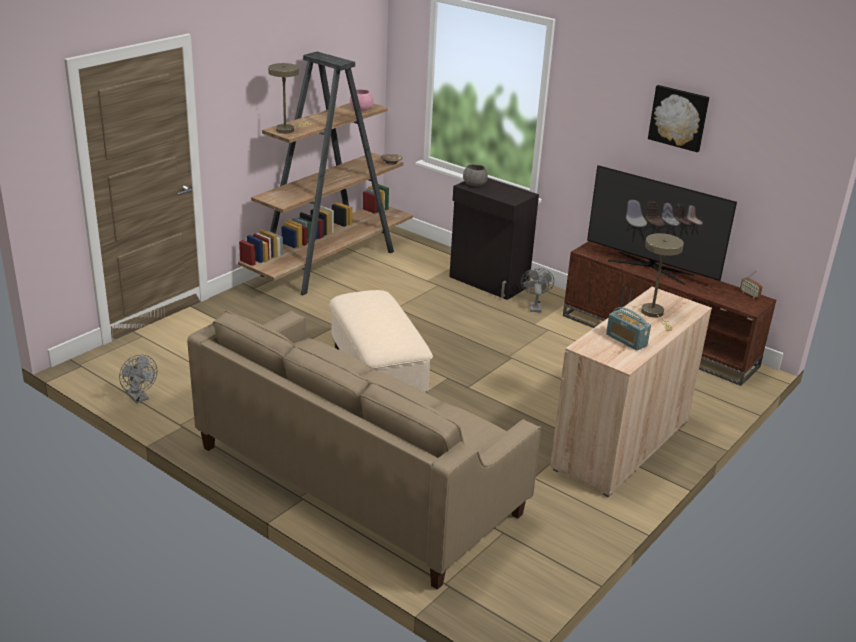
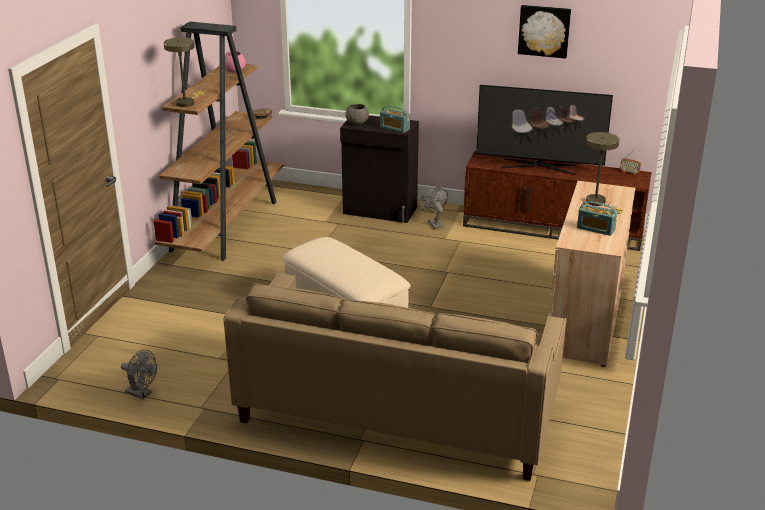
camera: 20 degrees left, 0 degrees up
none -> radio [380,106,410,133]

